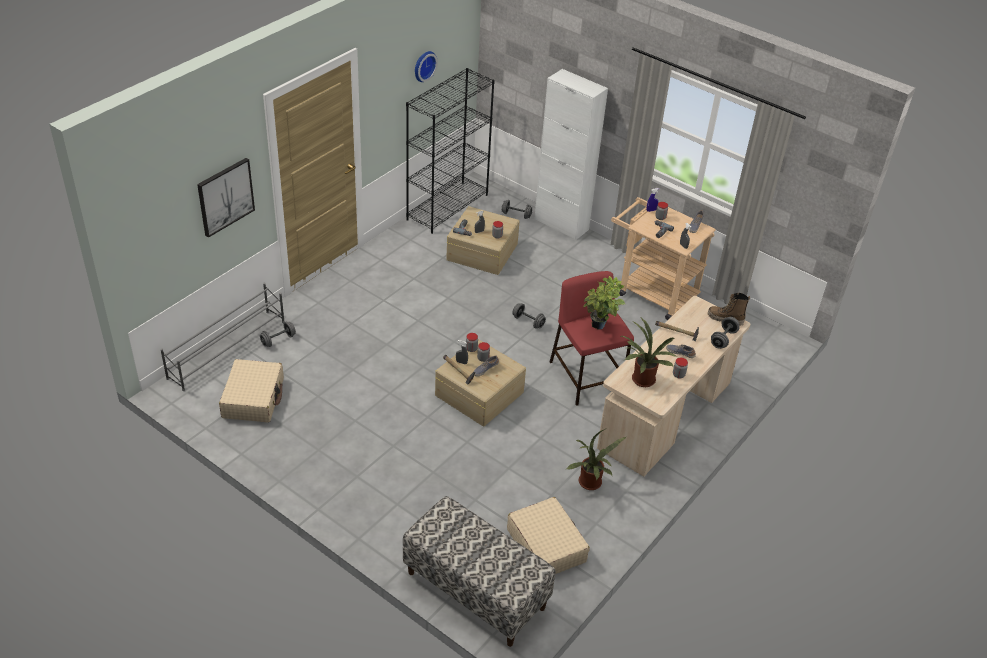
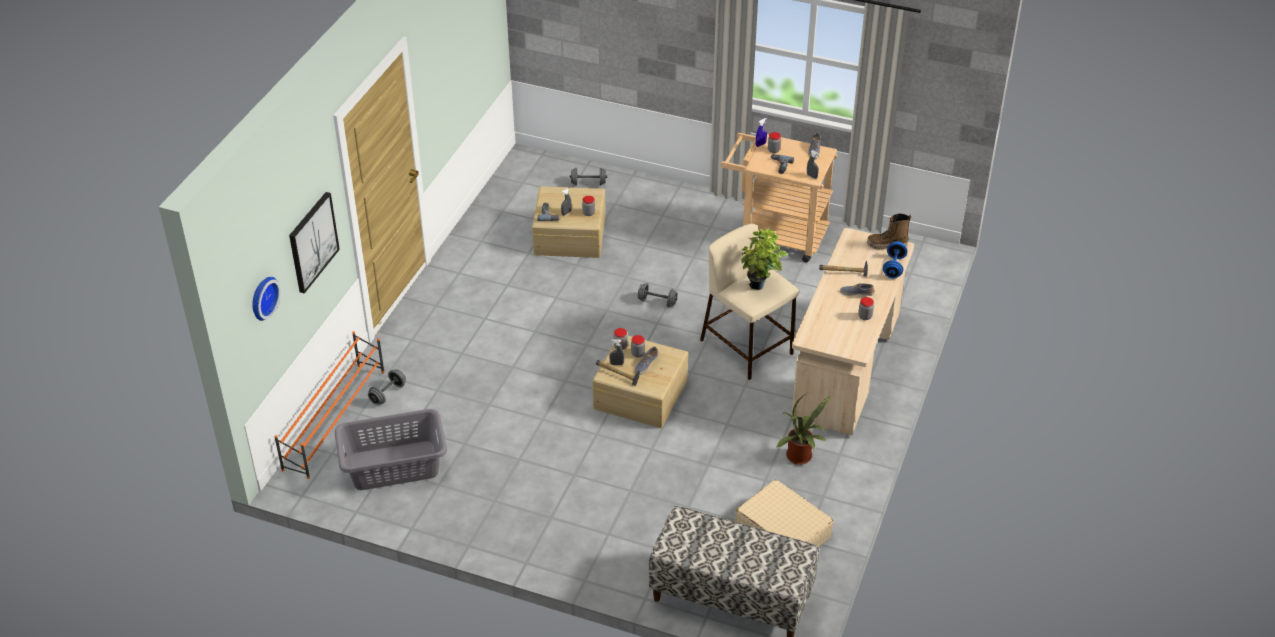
camera: 15 degrees left, 0 degrees up
grey shoe rack [160,283,285,391] -> orange shoe rack [274,331,385,479]
beige suitcase [219,359,284,423] -> grey laundry basket [335,409,447,490]
black bookcase [406,68,495,234] -> none
wall clock [415,51,438,82] -> wall clock moved to [252,277,281,321]
white cabinet [534,69,608,240] -> none
red stool [550,271,634,406] -> beige stool [700,224,799,380]
potted plant [621,318,677,387] -> none
grey dumbbell [711,317,739,349] -> blue dumbbell [883,241,907,278]

